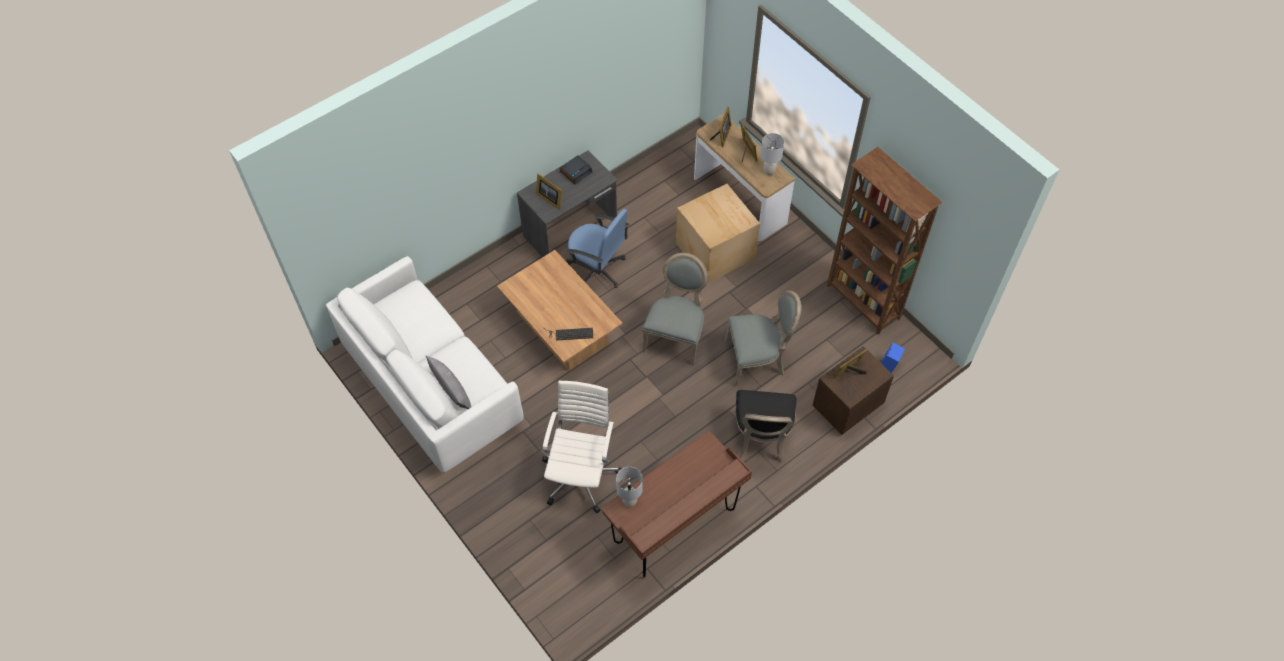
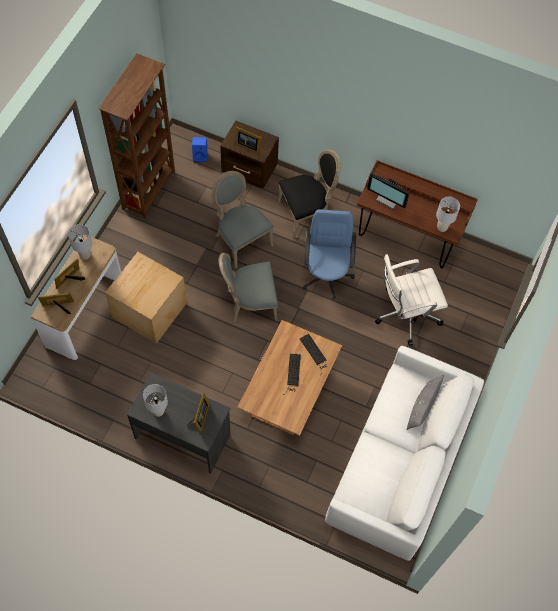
camera: 120 degrees left, 5 degrees up
alarm clock [560,155,592,185] -> grey table lamp [143,384,168,417]
blue office chair [566,209,629,288] -> blue office chair moved to [303,209,356,300]
none -> keyboard [283,354,301,395]
none -> monitor [367,172,410,209]

